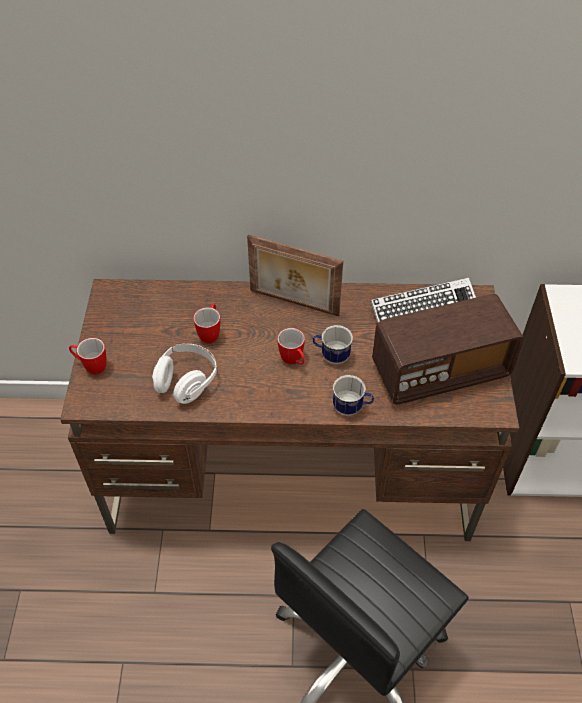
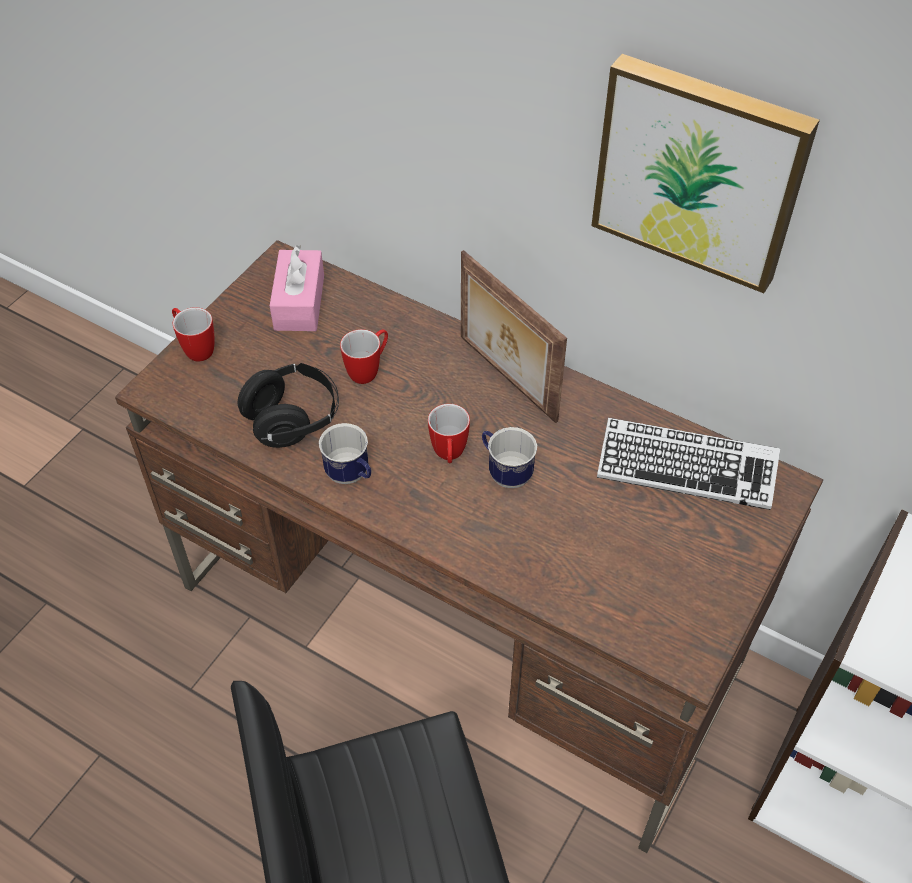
camera: 30 degrees right, 0 degrees up
white headphones [152,344,217,404] -> black headphones [238,363,339,448]
mug [333,375,374,416] -> mug moved to [319,423,371,484]
radio [372,294,524,405] -> none
none -> pink tissue box [270,245,324,331]
none -> picture [591,54,820,293]

